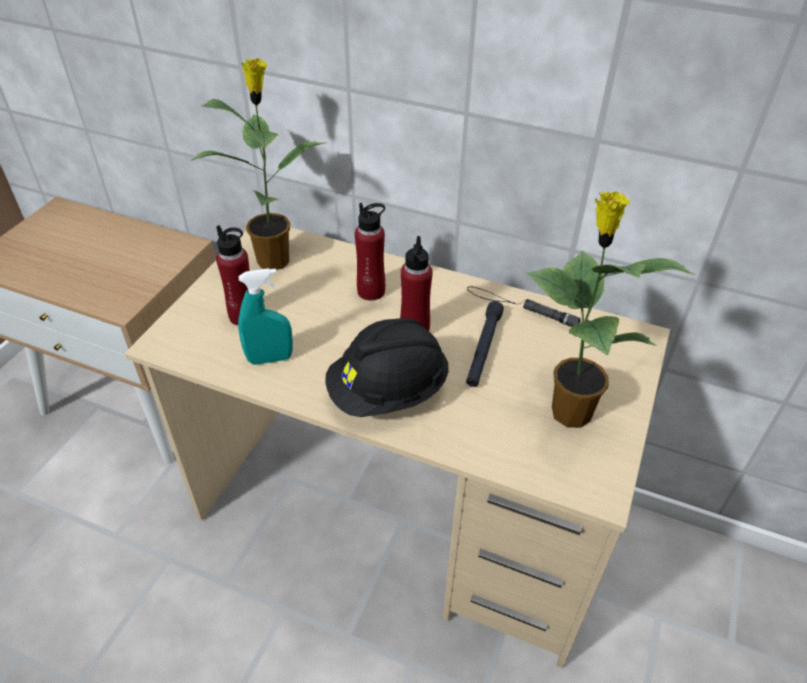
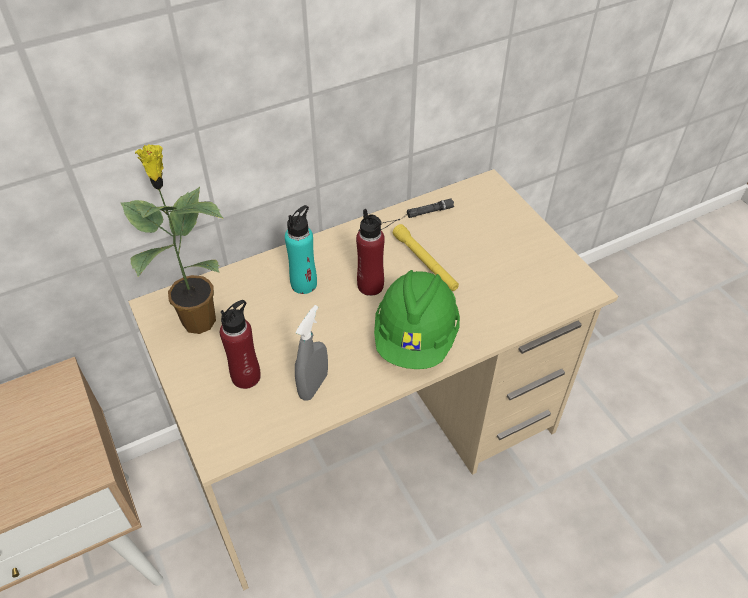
camera: 50 degrees left, 5 degrees up
turquoise spray bottle [238,268,293,365] -> grey spray bottle [295,305,328,401]
black hard hat [325,318,449,417] -> green hard hat [374,270,460,369]
red bottle [355,203,385,301] -> turquoise bottle [285,205,317,294]
black flashlight [466,301,504,387] -> yellow flashlight [393,224,459,291]
potted plant [526,191,696,428] -> none

